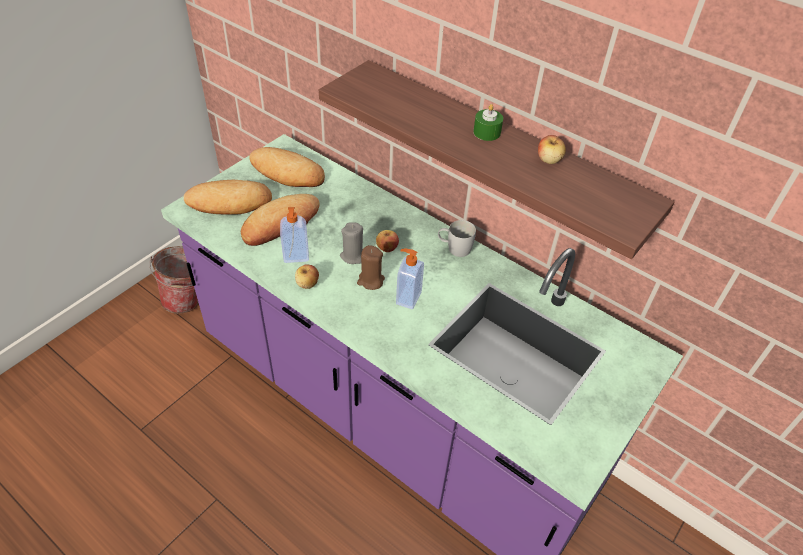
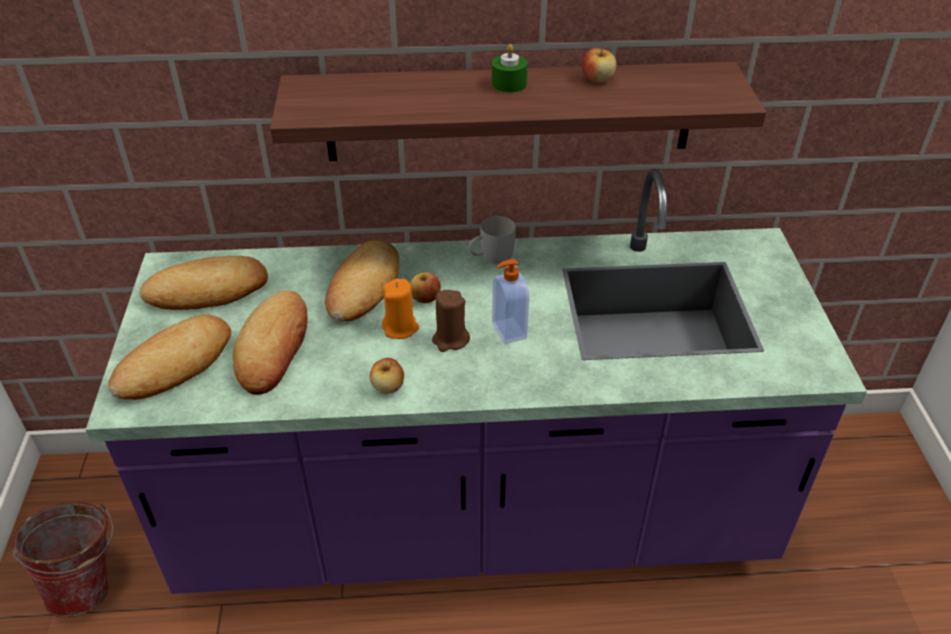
camera: 40 degrees left, 5 degrees down
soap dispenser [280,207,309,263] -> none
grey candle [340,223,363,264] -> orange candle [382,279,419,339]
none -> bread [325,240,399,321]

